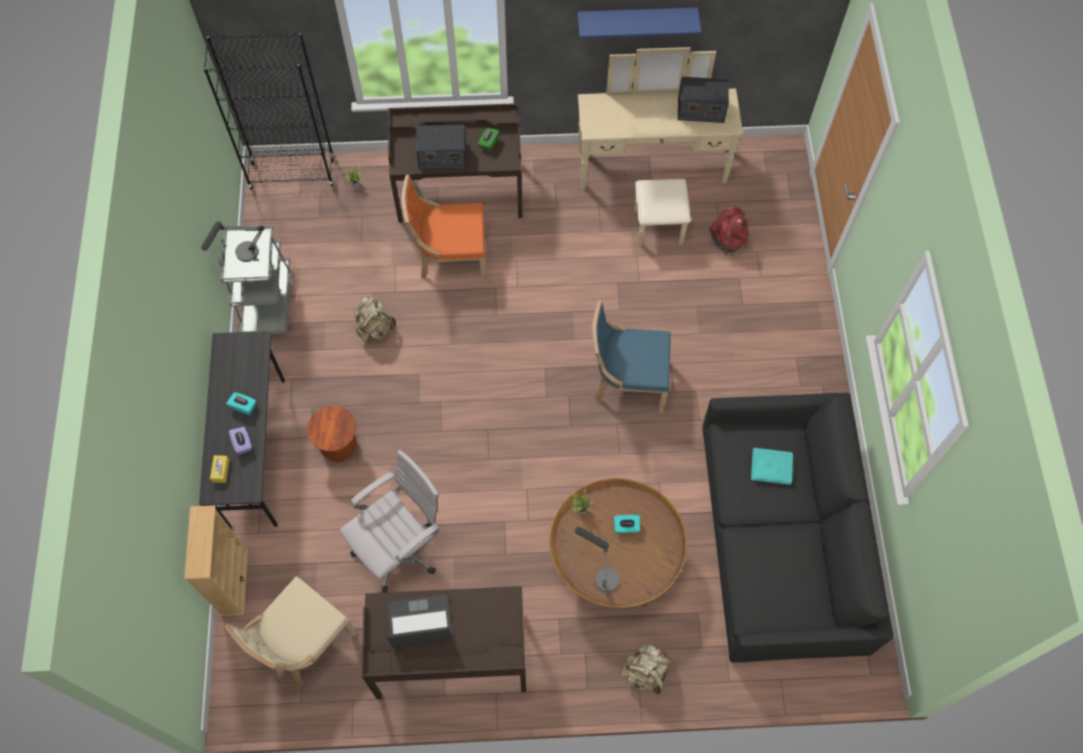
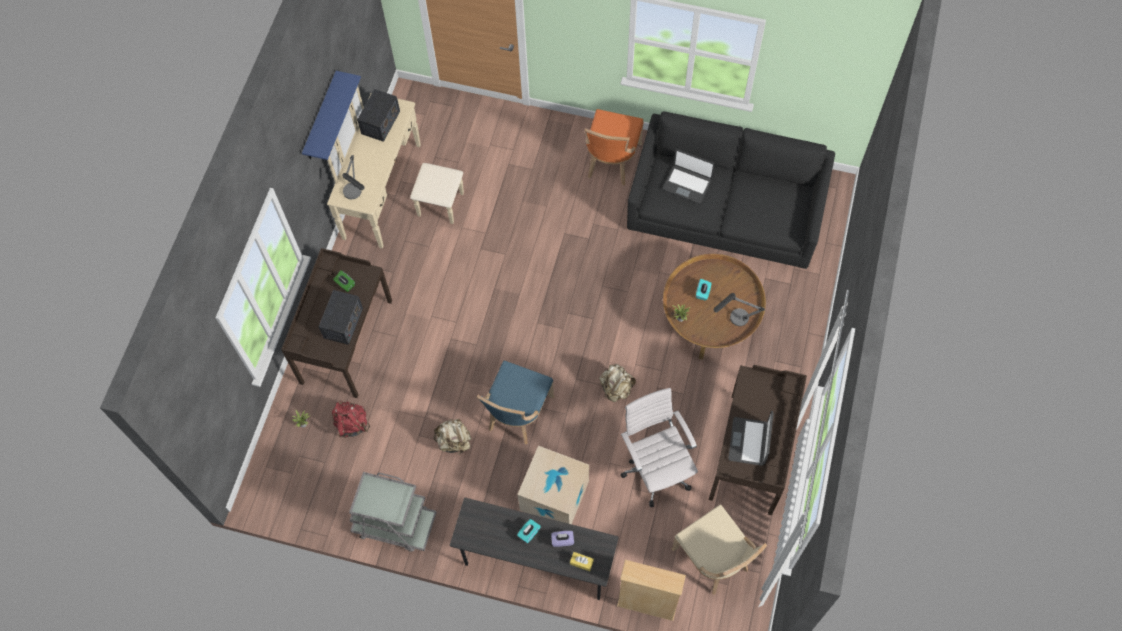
camera: 70 degrees left, 0 degrees up
table lamp [201,221,265,262] -> table lamp moved to [342,155,365,199]
black bookcase [203,32,334,190] -> none
brown stool [307,406,357,462] -> cardboard box [517,446,589,524]
orange chair [401,175,487,283] -> orange chair moved to [585,109,644,185]
blue chair [592,300,671,413] -> blue chair moved to [477,360,555,444]
beige backpack [621,644,672,694] -> beige backpack moved to [599,364,636,402]
red backpack [709,206,749,255] -> red backpack moved to [332,400,370,438]
turquoise book [751,448,793,485] -> laptop [663,149,715,204]

